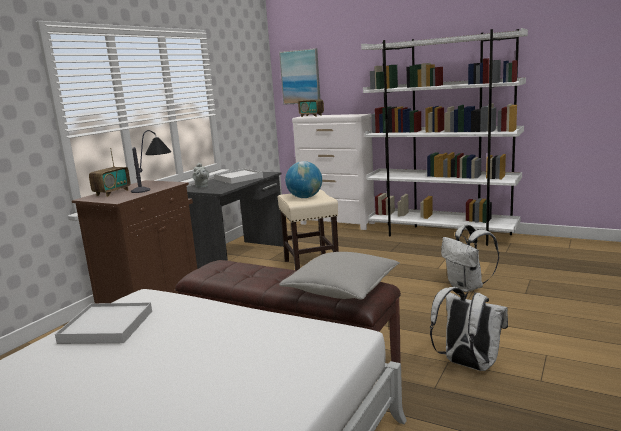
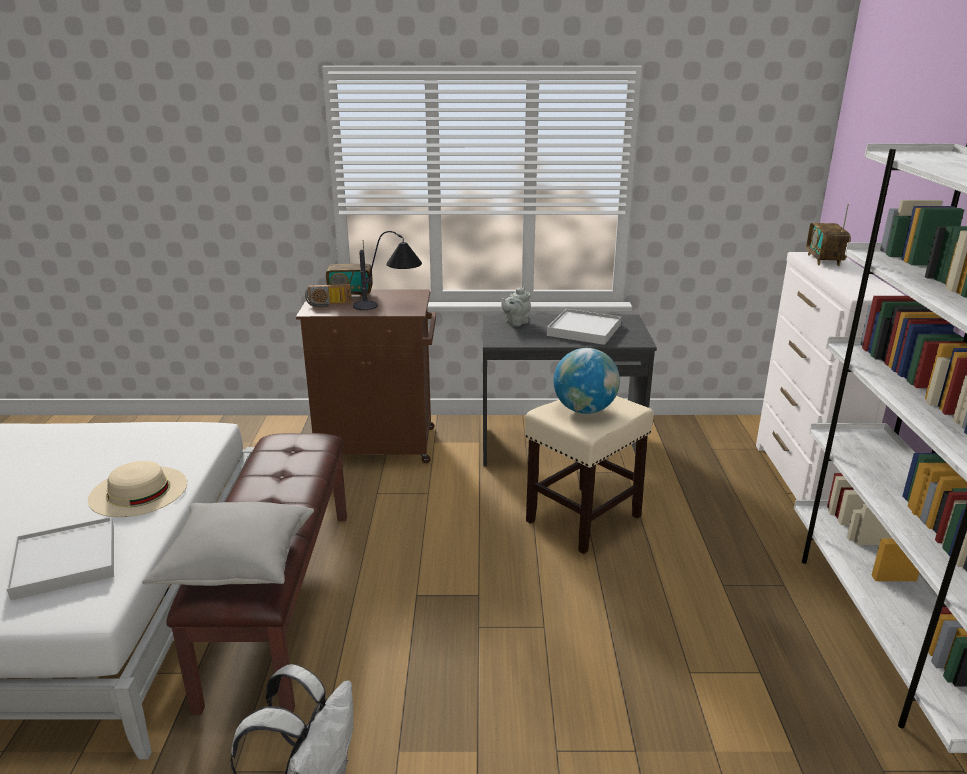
camera: 60 degrees right, 10 degrees up
white tray [55,302,152,344] -> white tray moved to [7,517,114,601]
picture [279,48,320,105] -> none
white backpack [441,225,499,292] -> none
none -> beige hat [88,461,187,517]
none -> radio [305,284,352,307]

